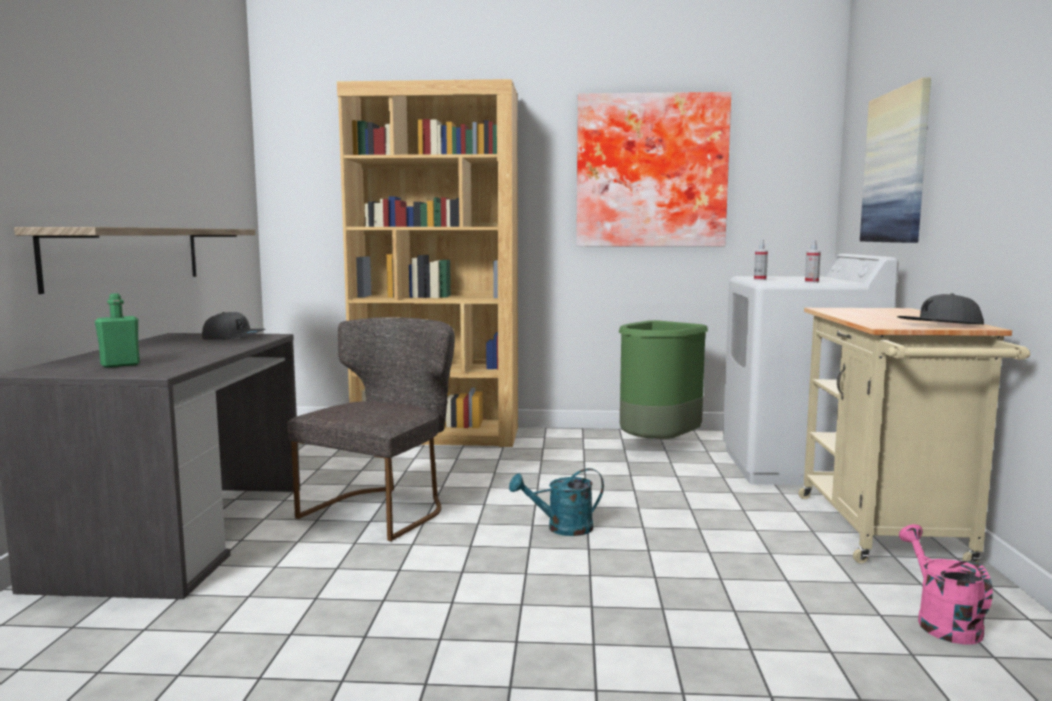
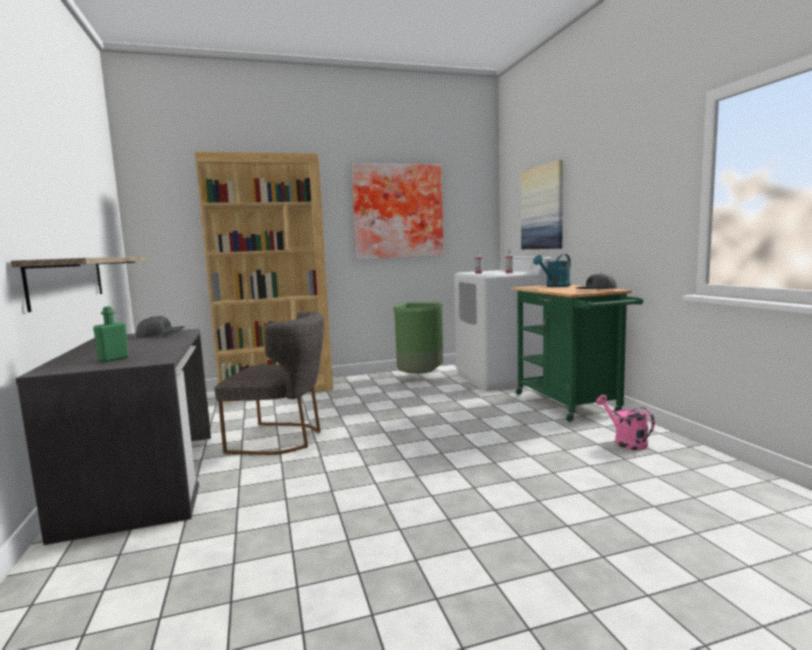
camera: 20 degrees left, 0 degrees up
grey chair [287,317,455,541] -> grey chair turned 90 degrees clockwise [214,311,324,455]
turquoise watering can [509,468,604,536] -> turquoise watering can moved to [533,254,571,287]
beige cart [798,308,1030,565] -> green cart [512,285,643,422]

